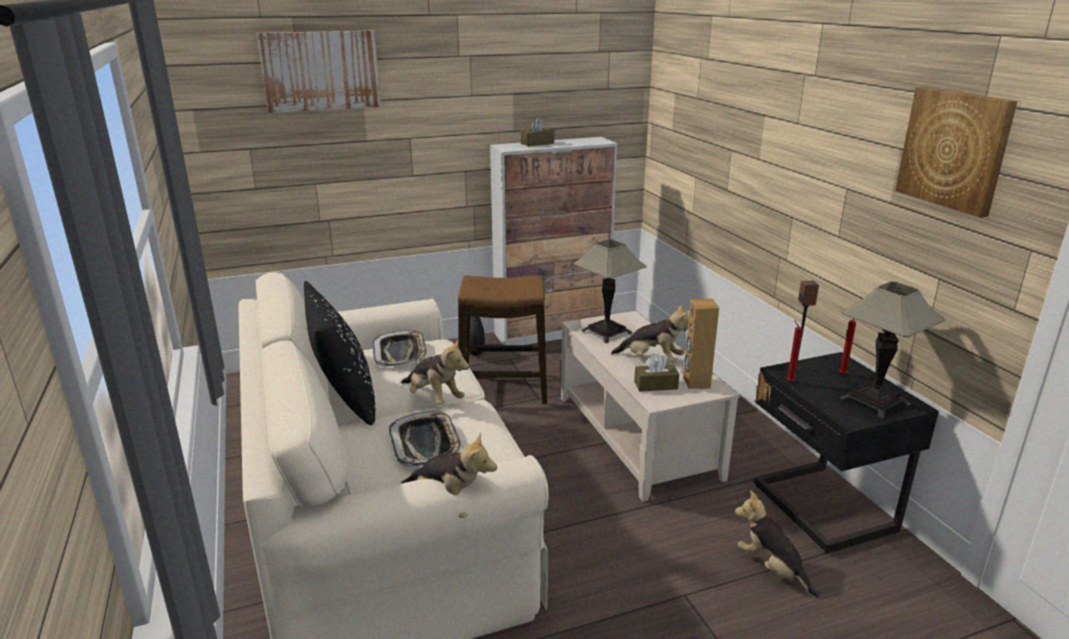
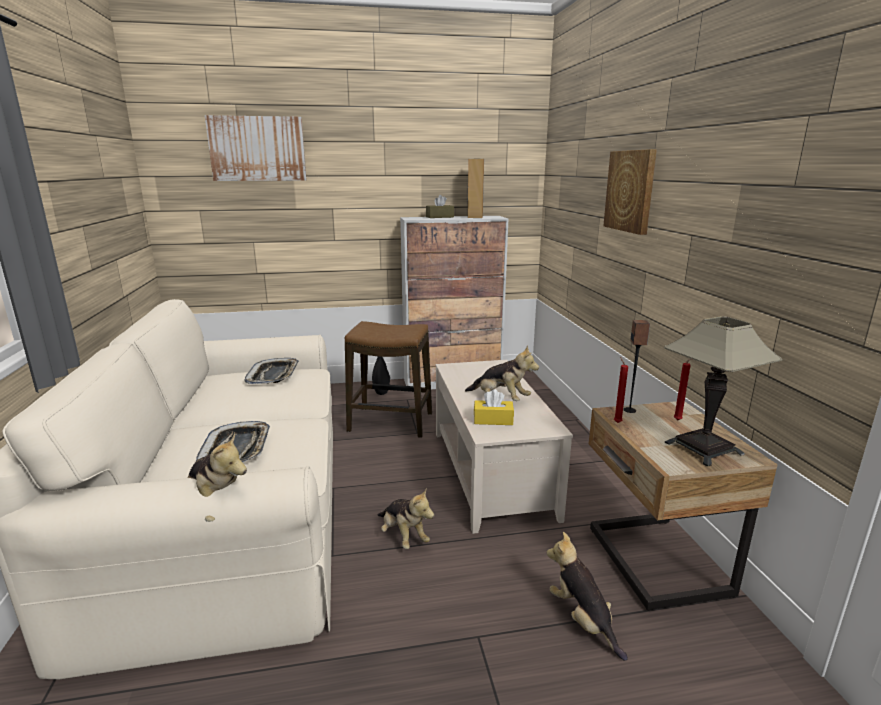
camera: 10 degrees right, 5 degrees down
black pillow [304,281,375,425] -> none
plush toy [401,339,469,405] -> plush toy moved to [377,489,434,549]
table lamp [573,239,647,343] -> none
brown tissue box [634,354,679,392] -> yellow tissue box [474,389,514,425]
brown speaker [683,299,719,389] -> brown speaker moved to [467,158,484,218]
black nightstand [754,352,939,553] -> beige nightstand [589,401,778,611]
picture [895,87,1018,218] -> picture moved to [603,149,657,235]

